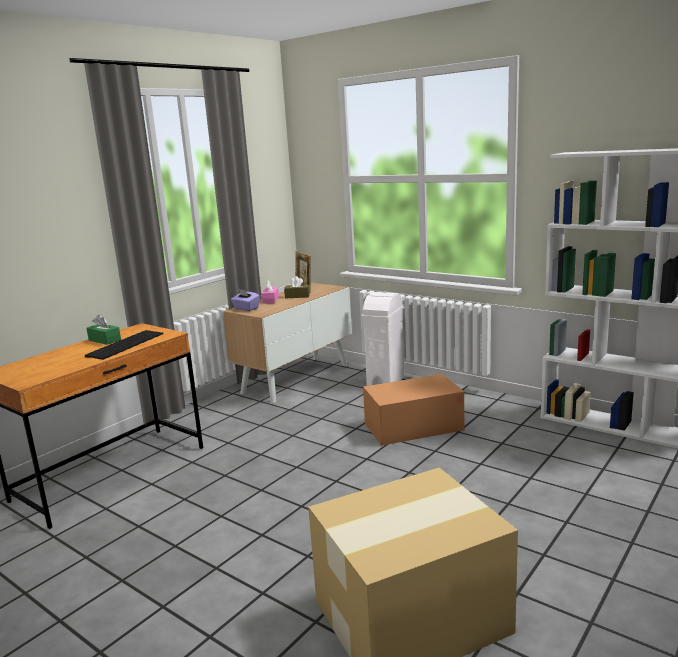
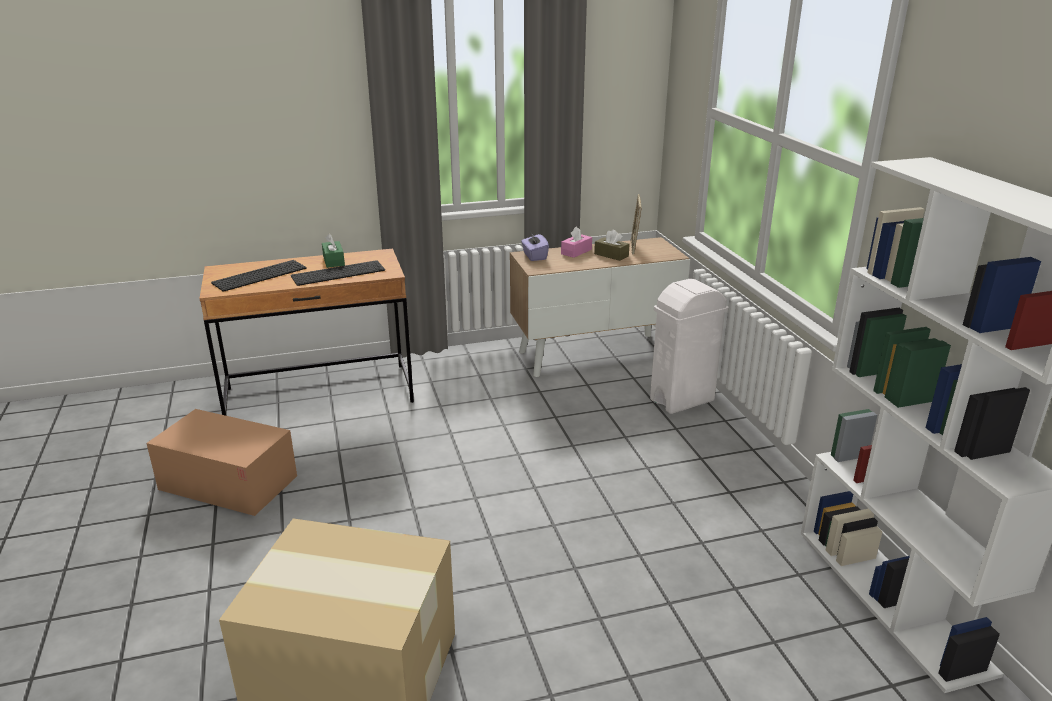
camera: 35 degrees right, 10 degrees up
cardboard box [363,374,464,446] -> cardboard box moved to [146,409,297,516]
none -> keyboard [211,260,306,292]

